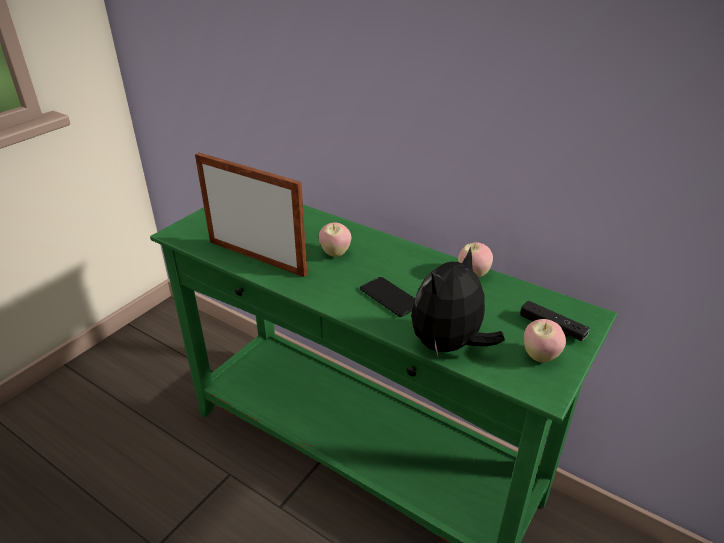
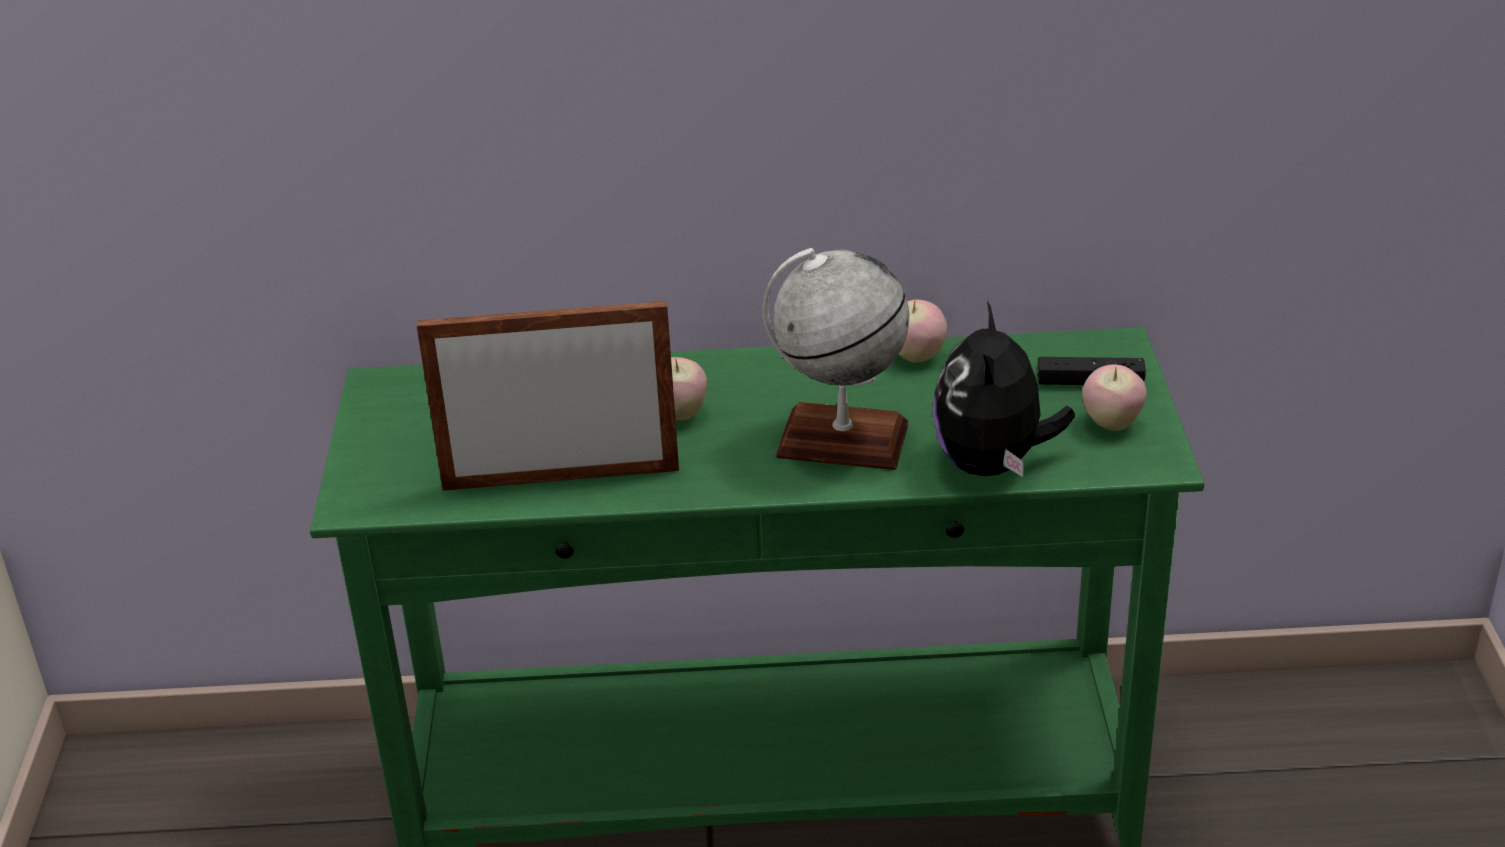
camera: 35 degrees left, 0 degrees up
phone [360,277,415,317] -> globe [762,248,910,470]

